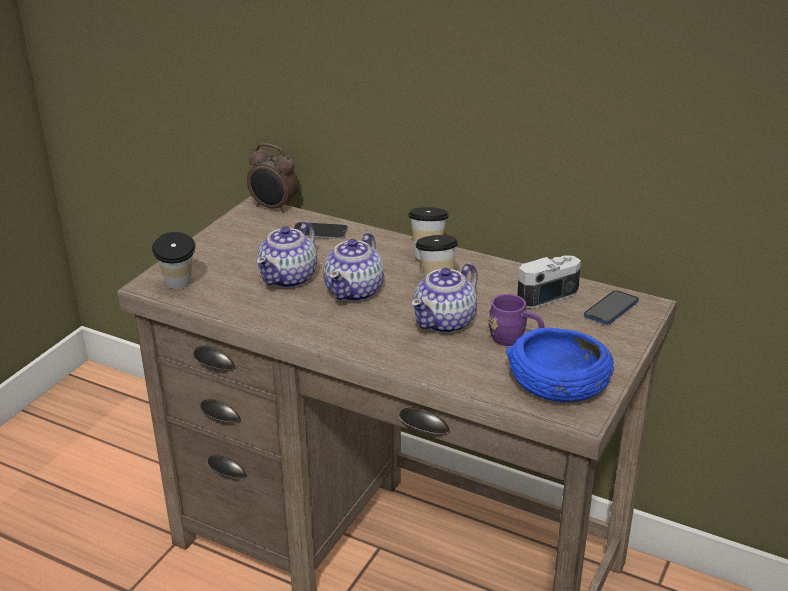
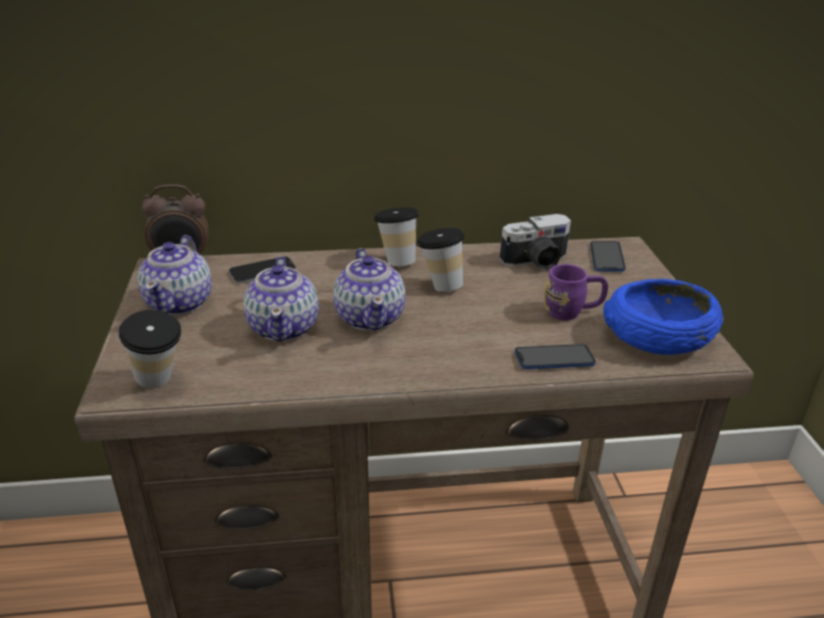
camera: 35 degrees left, 0 degrees up
teapot [411,263,478,334] -> teapot moved to [138,235,212,315]
camera [517,255,581,309] -> camera turned 135 degrees counterclockwise [500,214,571,270]
none -> phone [515,344,596,370]

